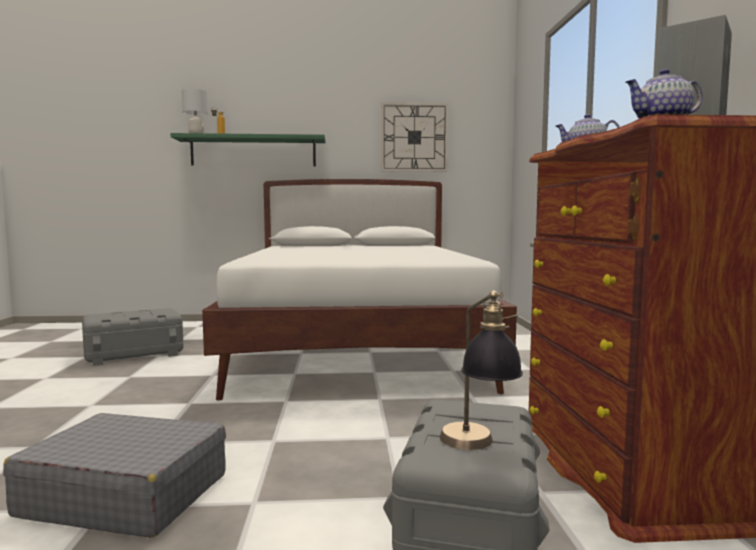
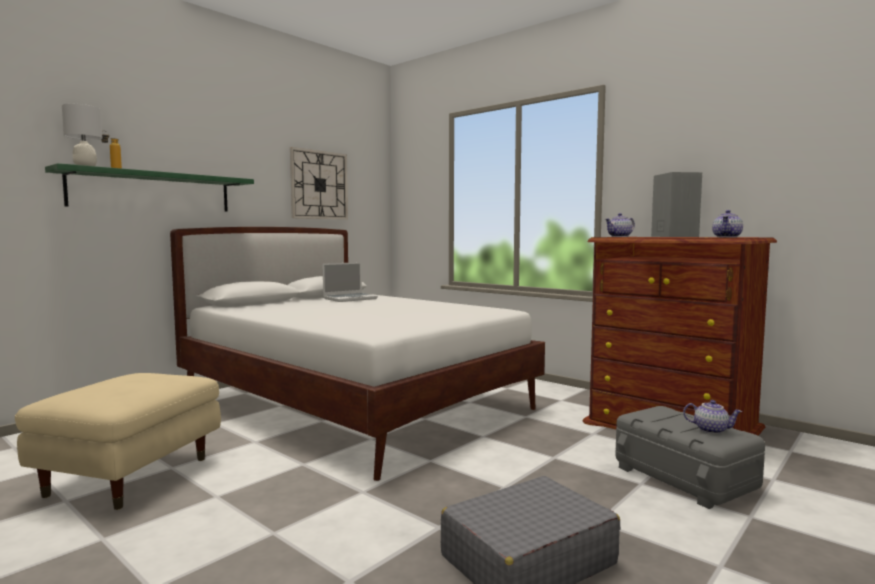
camera: 45 degrees left, 0 degrees up
grey storage box [82,308,184,366] -> beige ottoman [15,373,221,510]
table lamp [440,291,523,450] -> teapot [683,400,742,434]
none -> laptop [323,262,378,302]

